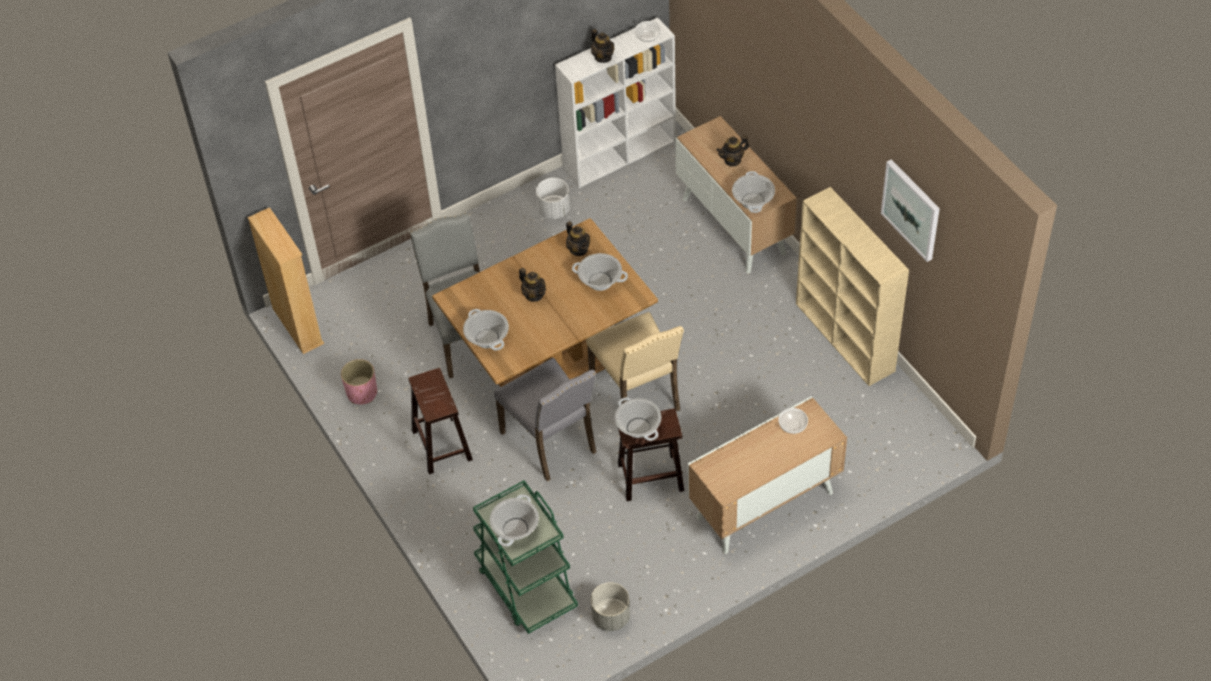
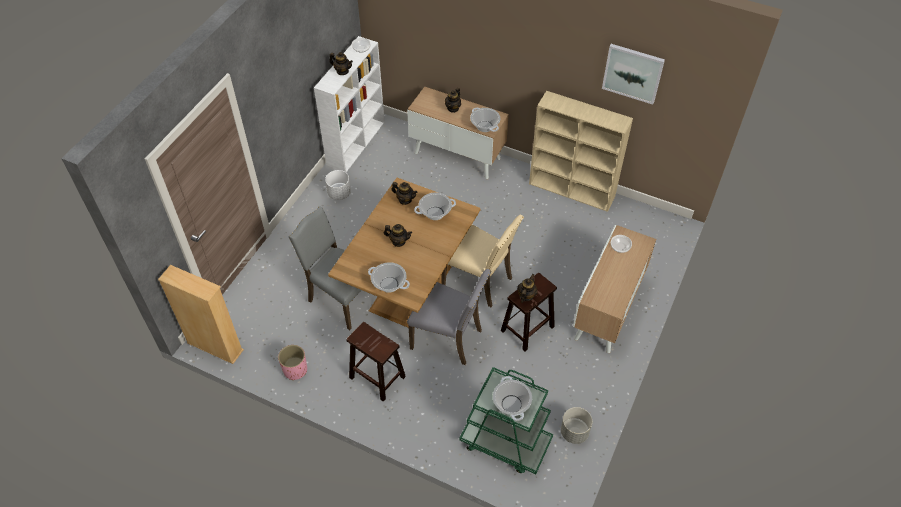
camera: 35 degrees left, 0 degrees up
cooking pot [615,397,662,441] -> teapot [517,274,537,303]

